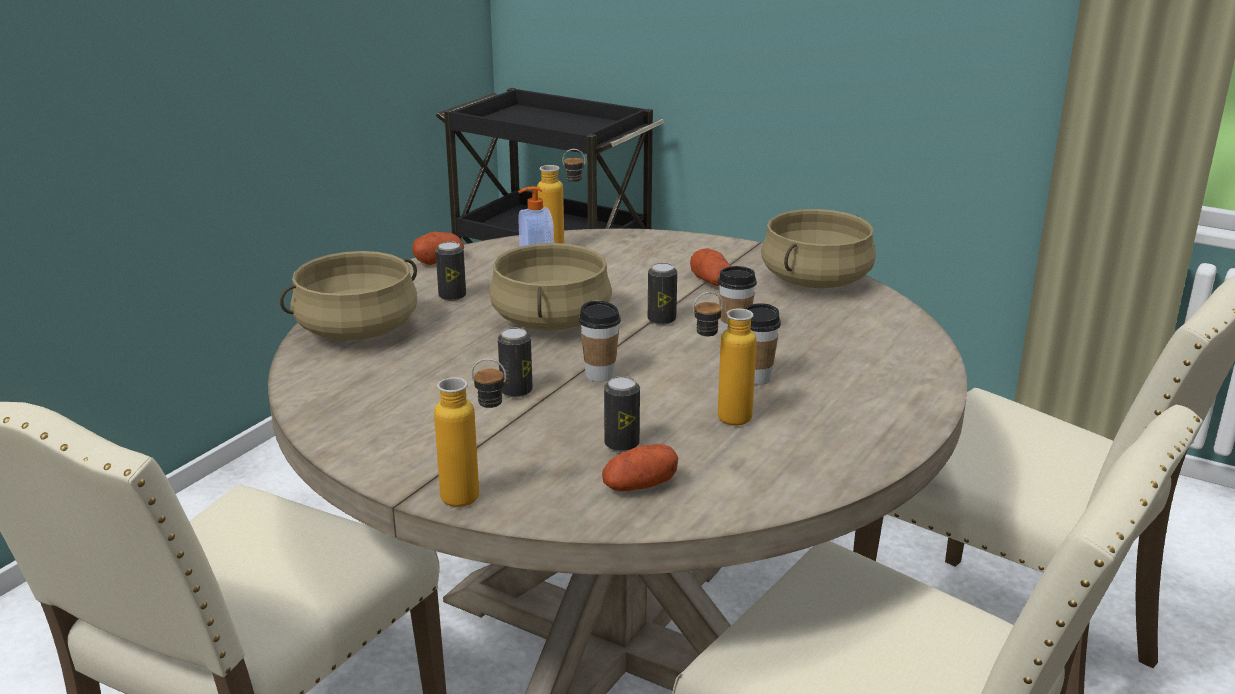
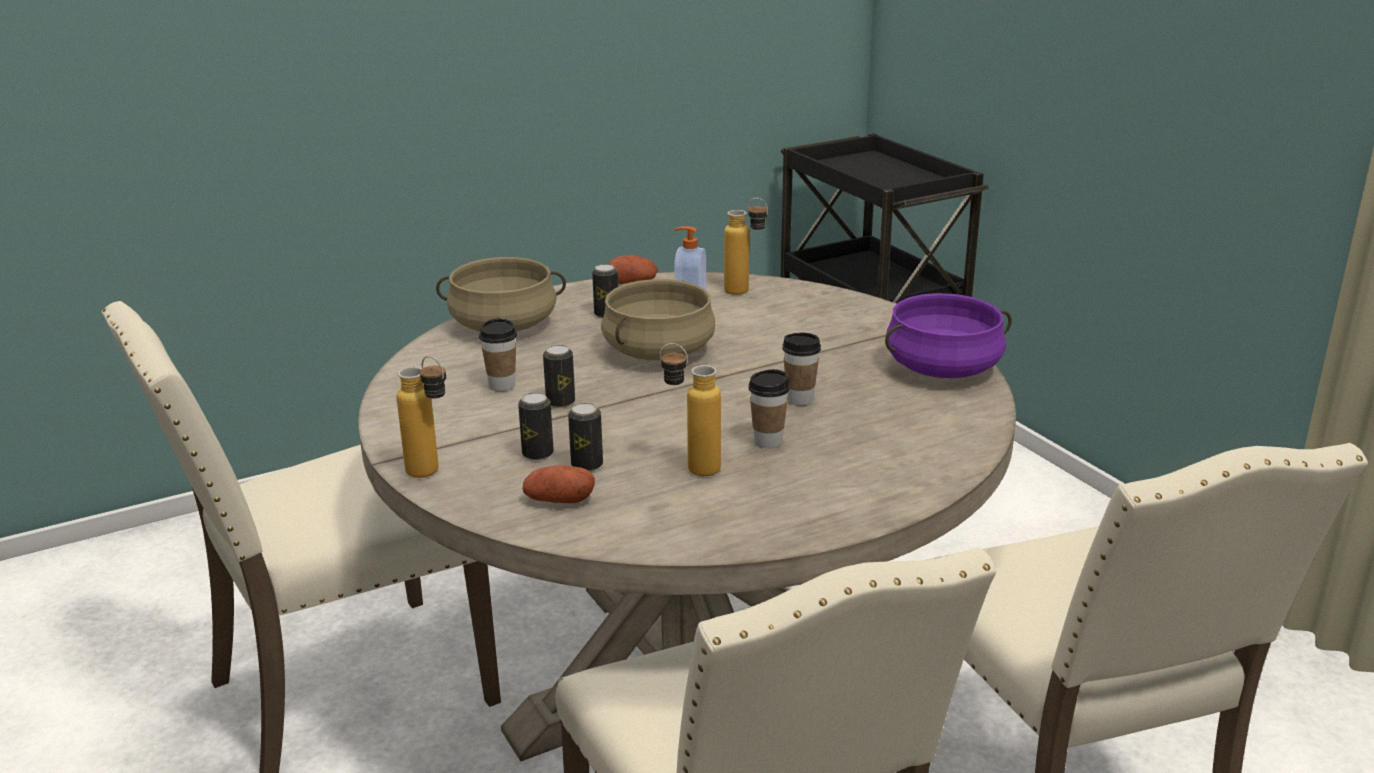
camera: 30 degrees right, 0 degrees up
cup [579,301,621,382] -> cup moved to [479,318,517,391]
can [648,263,677,325] -> can moved to [518,392,554,460]
potato [690,248,731,286] -> none
beige cooking pot [761,209,876,288] -> purple cooking pot [885,293,1012,378]

